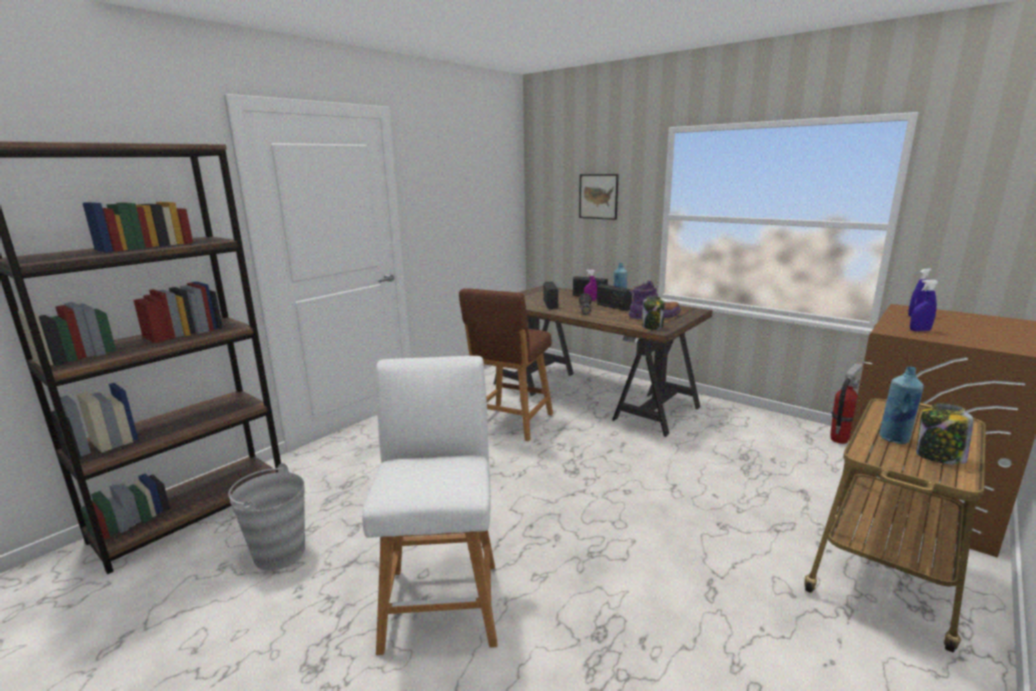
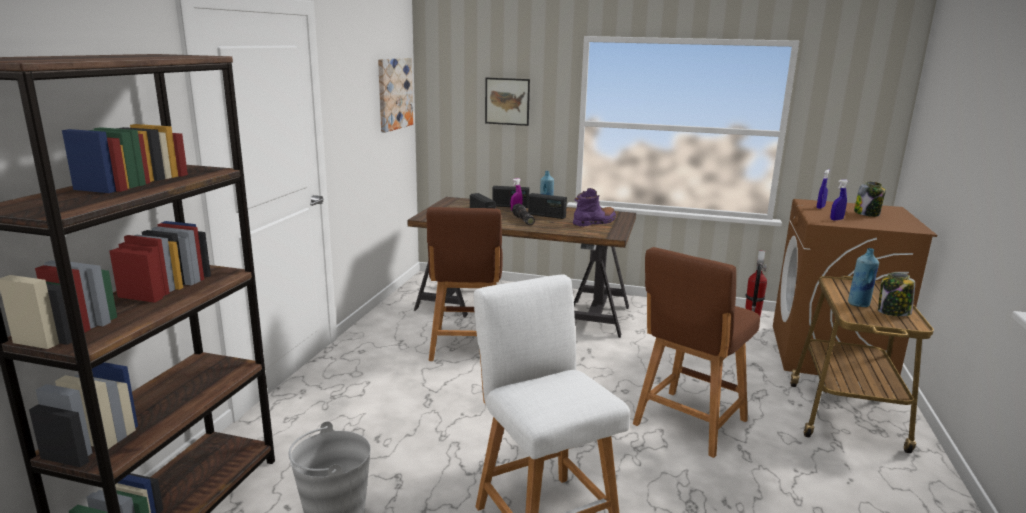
camera: 25 degrees left, 0 degrees up
jar [642,296,664,330] -> jar moved to [854,181,886,217]
none -> picture [378,58,413,133]
none -> brown stool [633,247,760,458]

